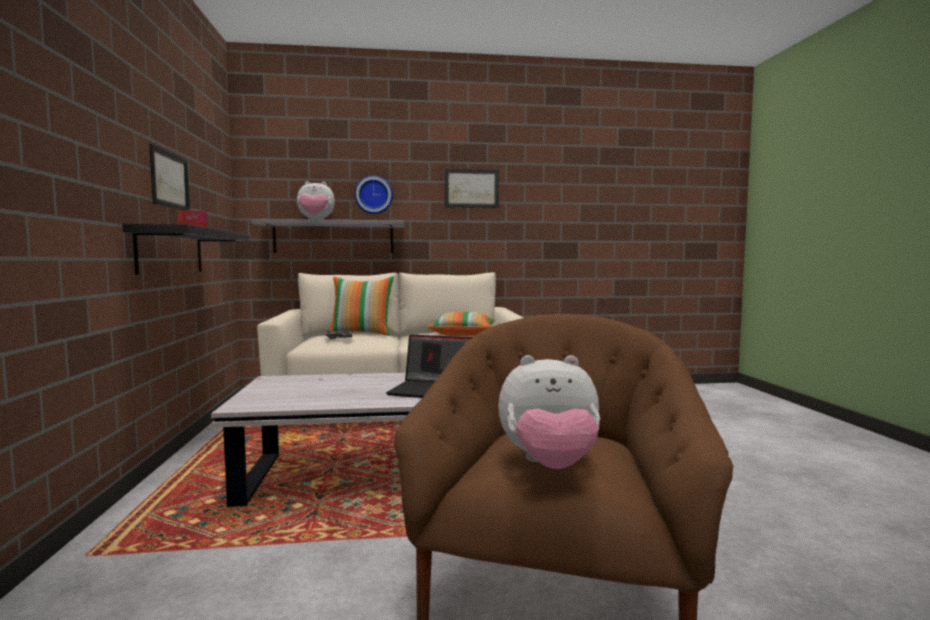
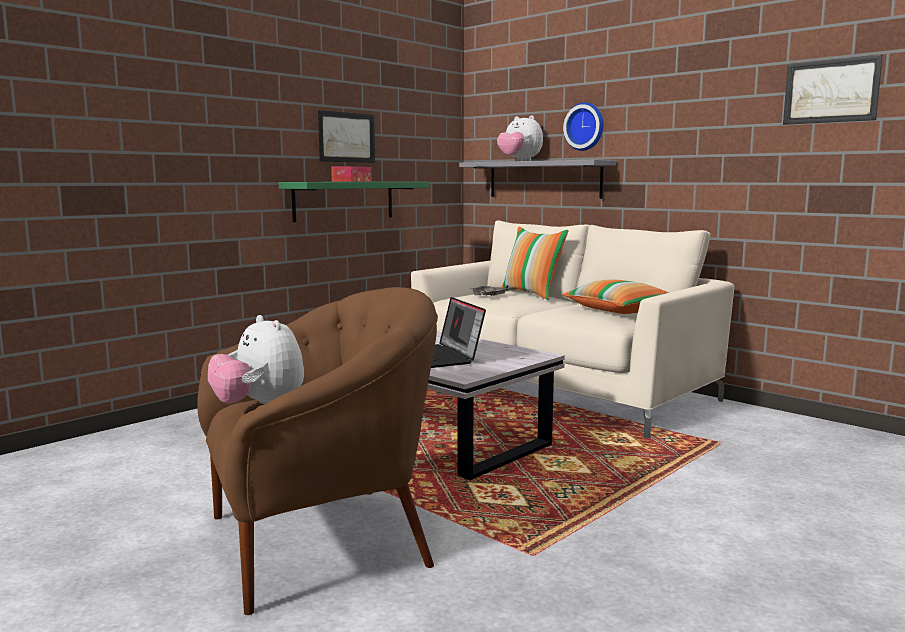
camera: 50 degrees right, 5 degrees up
black shelf [122,224,249,275] -> green shelf [279,182,429,222]
picture [445,169,499,208] -> picture moved to [783,55,883,125]

